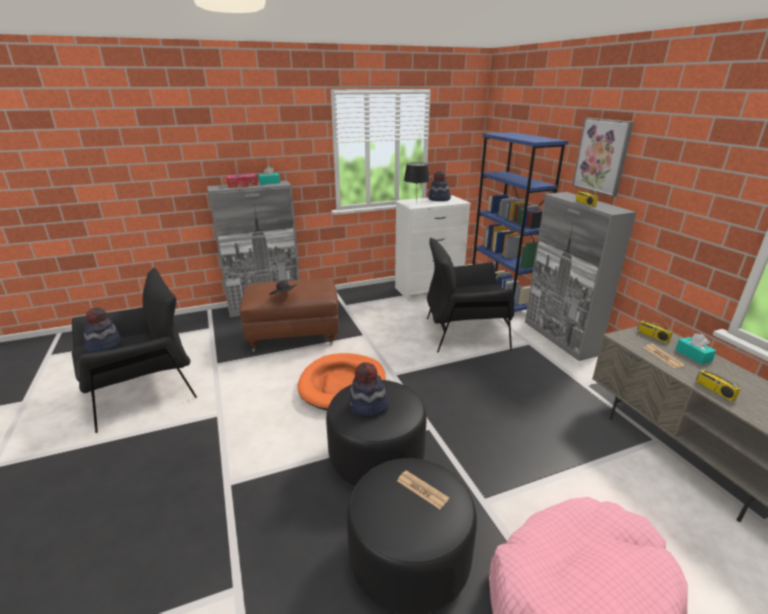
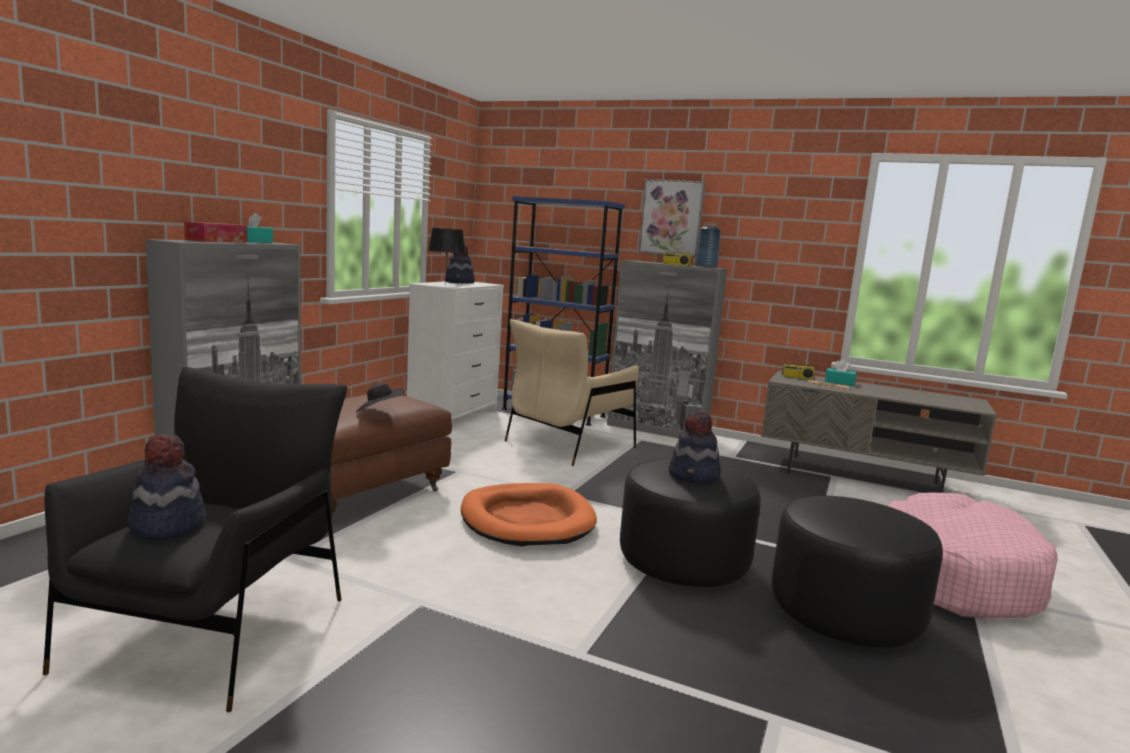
camera: 45 degrees left, 15 degrees down
newspaper [397,470,449,509] -> none
black armchair [427,238,514,352] -> beige armchair [505,319,639,466]
radio [696,357,741,401] -> none
none -> blue vase [695,222,721,268]

